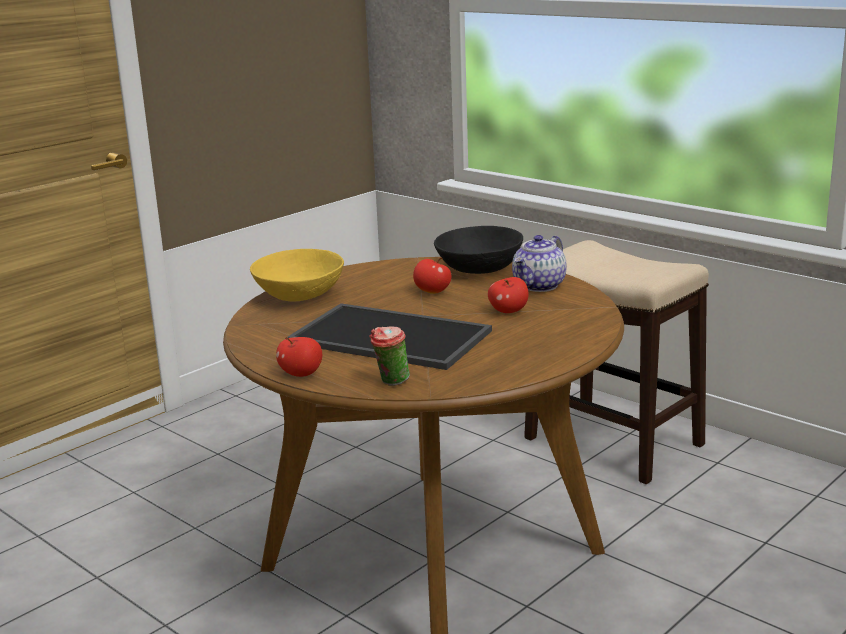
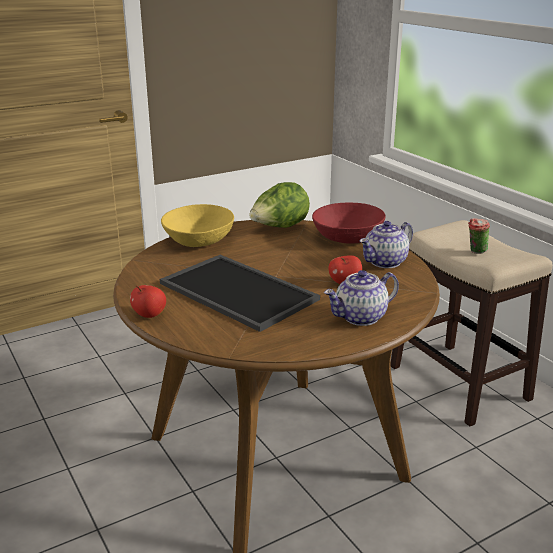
camera: 15 degrees right, 5 degrees up
cup [369,326,410,386] -> cup moved to [468,218,490,254]
apple [413,257,451,294] -> none
black bowl [434,226,523,274] -> red bowl [312,203,386,244]
none -> lettuce [249,182,310,228]
none -> teapot [324,270,399,326]

